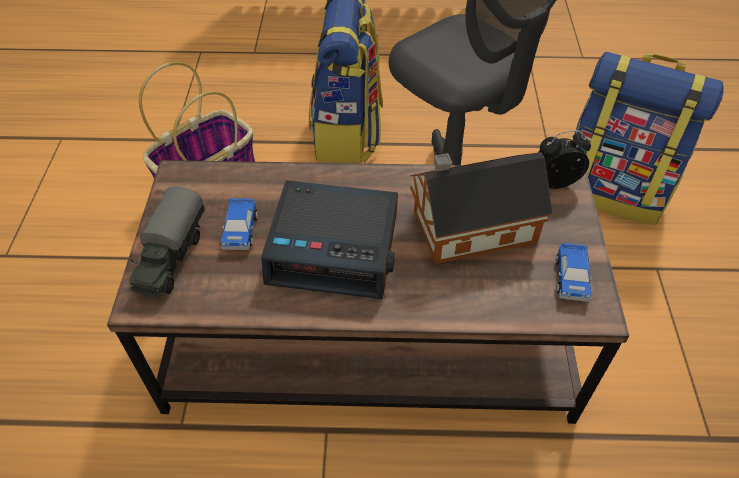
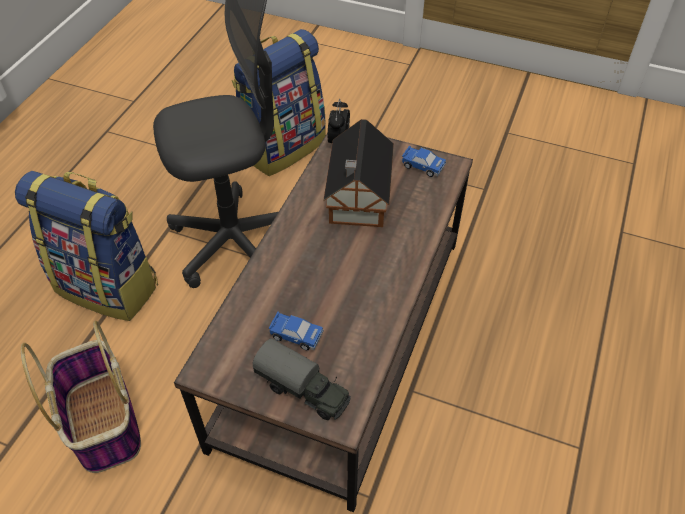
camera: 70 degrees left, 0 degrees up
alarm clock [261,180,398,299] -> none

